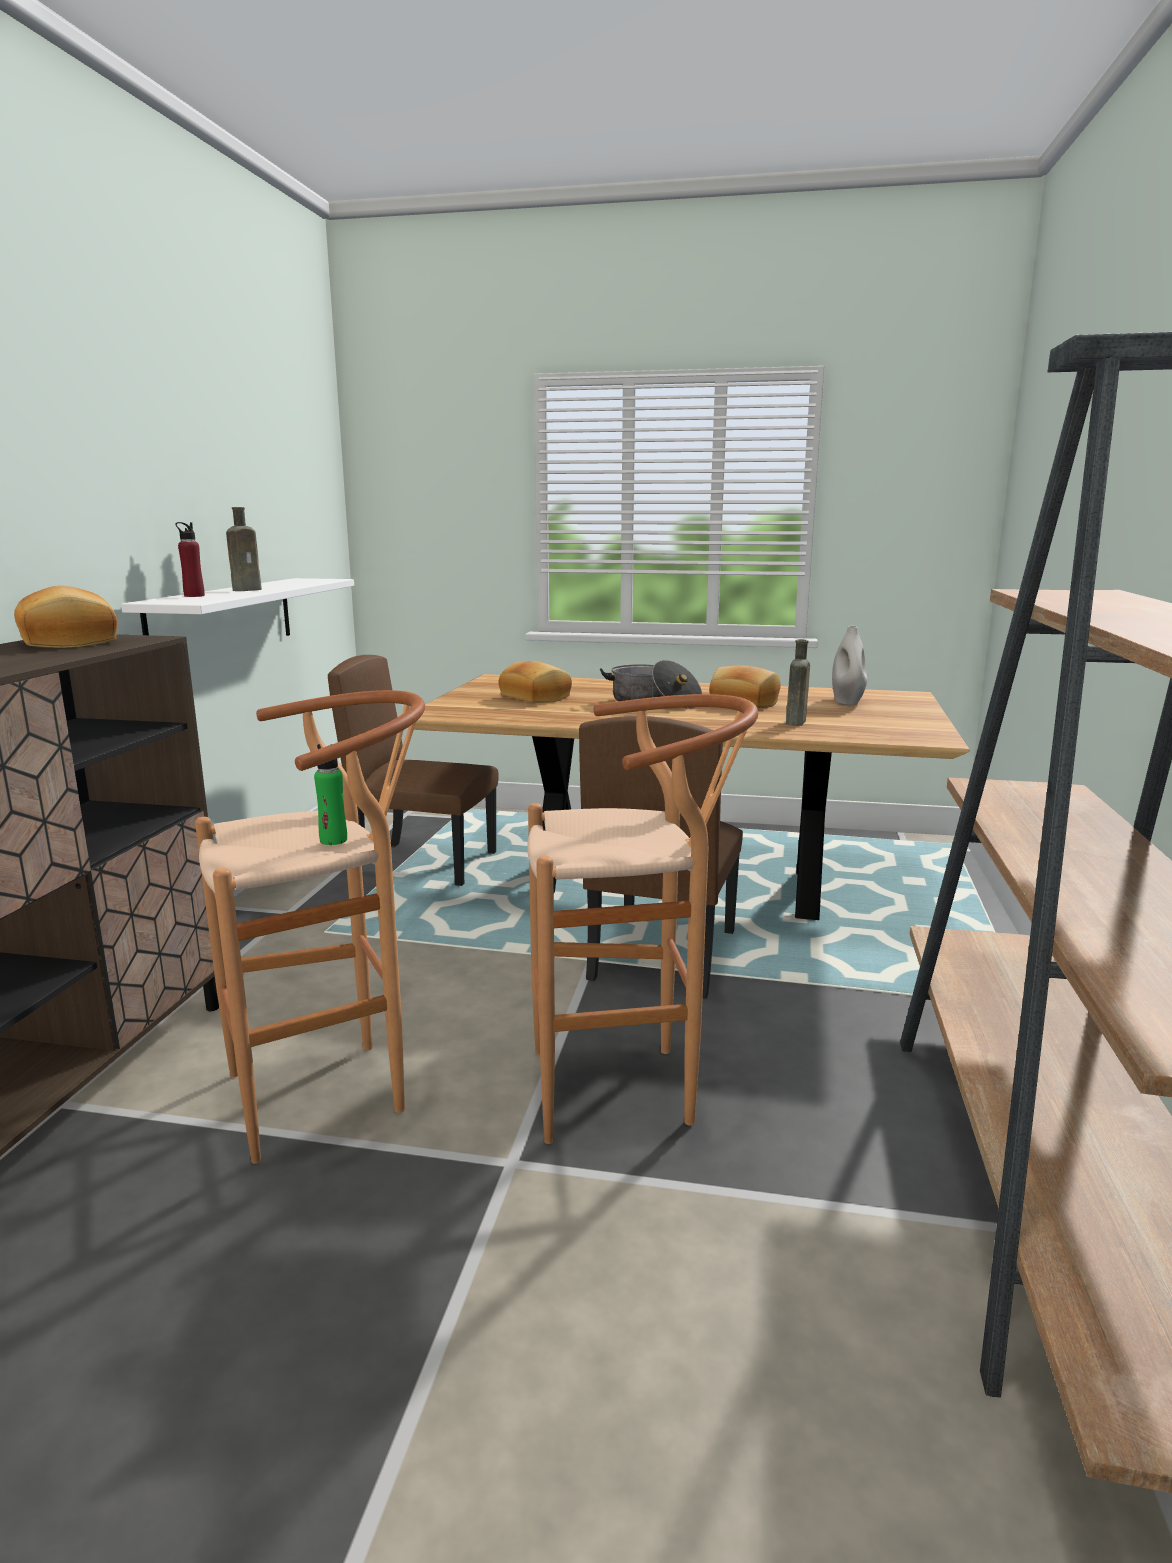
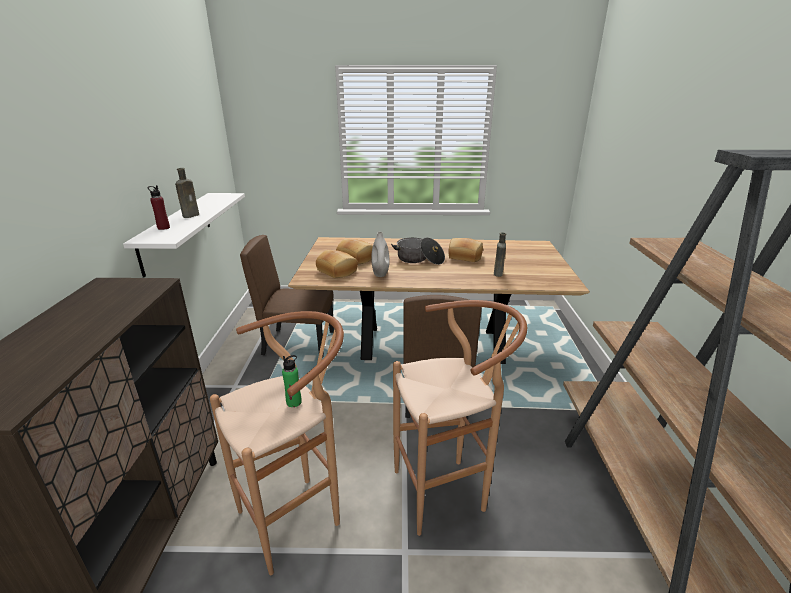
camera: 10 degrees left, 10 degrees up
bread [14,586,117,648] -> bread moved to [316,250,358,278]
white vase [832,626,867,705] -> white vase moved to [371,232,390,277]

